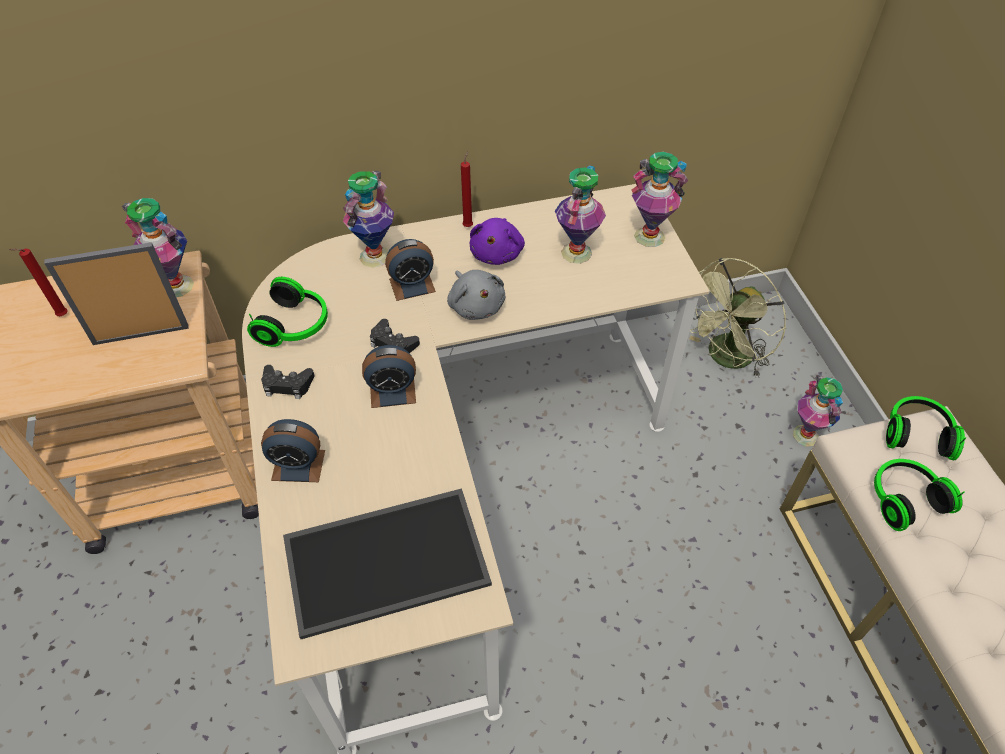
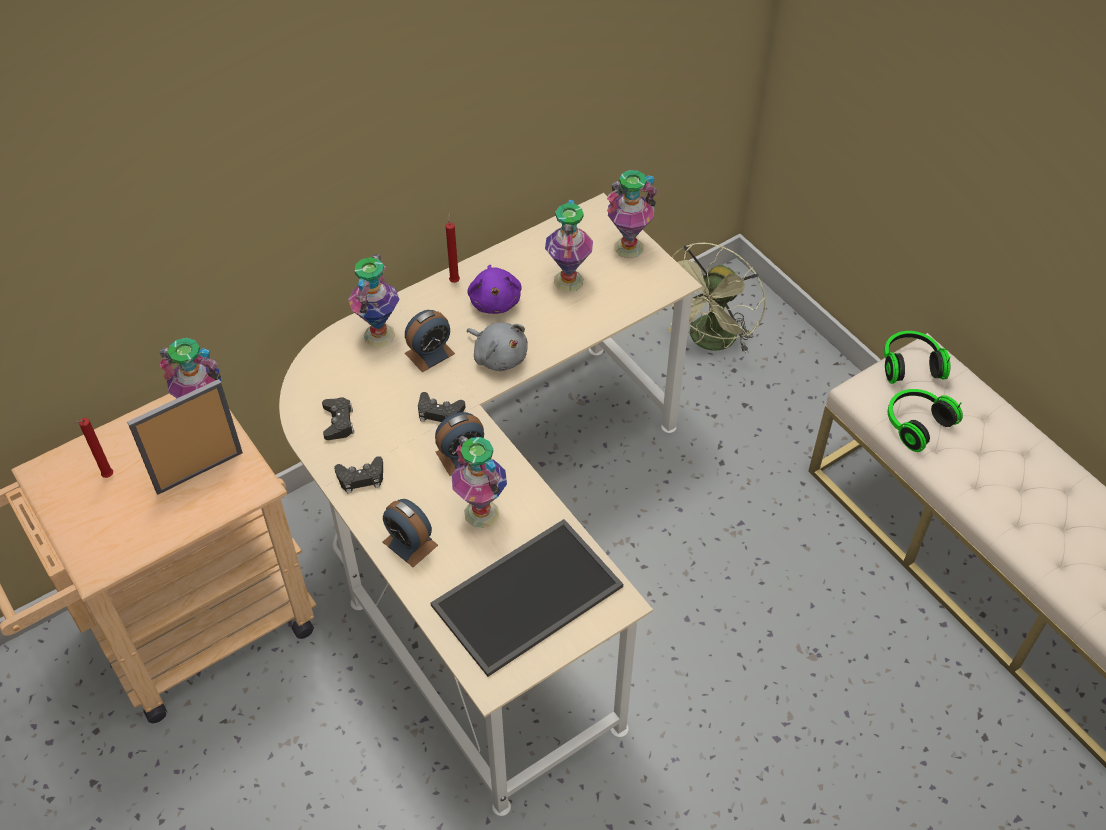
camera: 20 degrees left, 0 degrees up
headphones [247,277,328,347] -> black game controller [322,397,354,440]
alarm clock [261,419,325,482] -> alarm clock turned 60 degrees clockwise [383,499,438,567]
vase [793,374,843,446] -> vase moved to [451,436,507,528]

